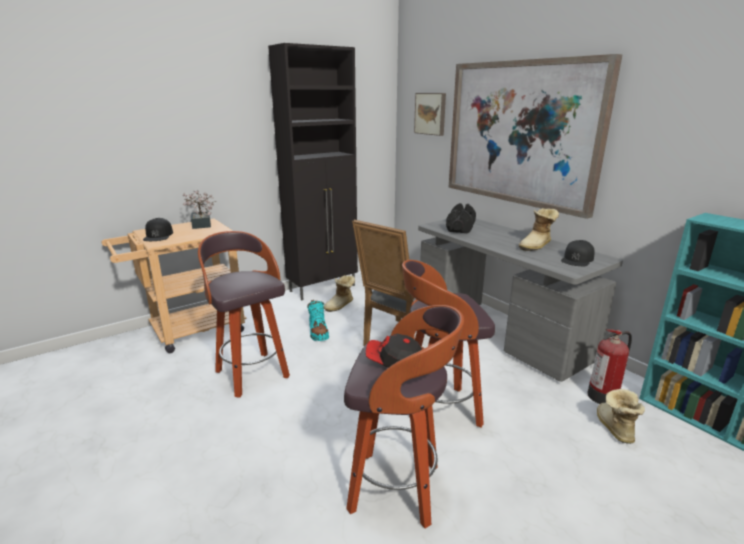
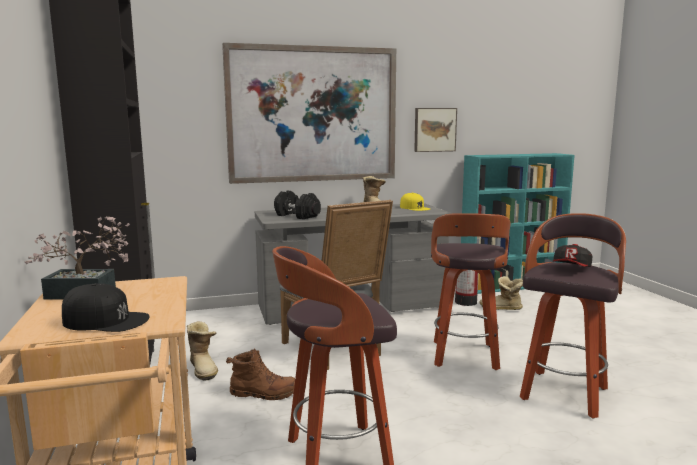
camera: 70 degrees left, 10 degrees down
turquoise boot [307,300,329,341] -> brown boot [226,348,295,400]
picture [414,93,446,136] -> picture moved to [414,108,457,152]
black cap [561,240,595,266] -> yellow cap [400,192,430,211]

